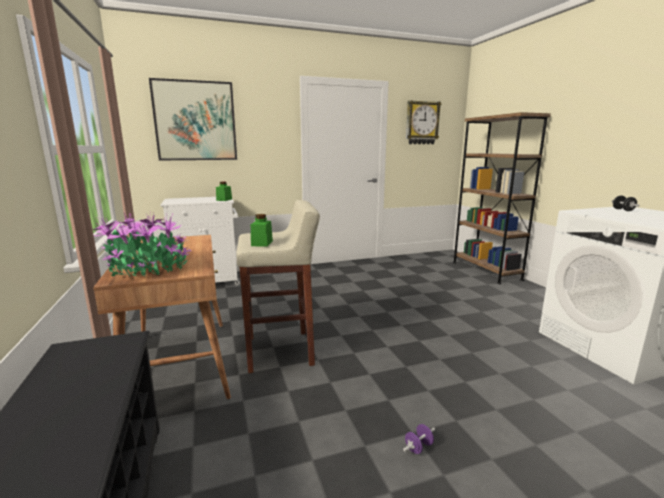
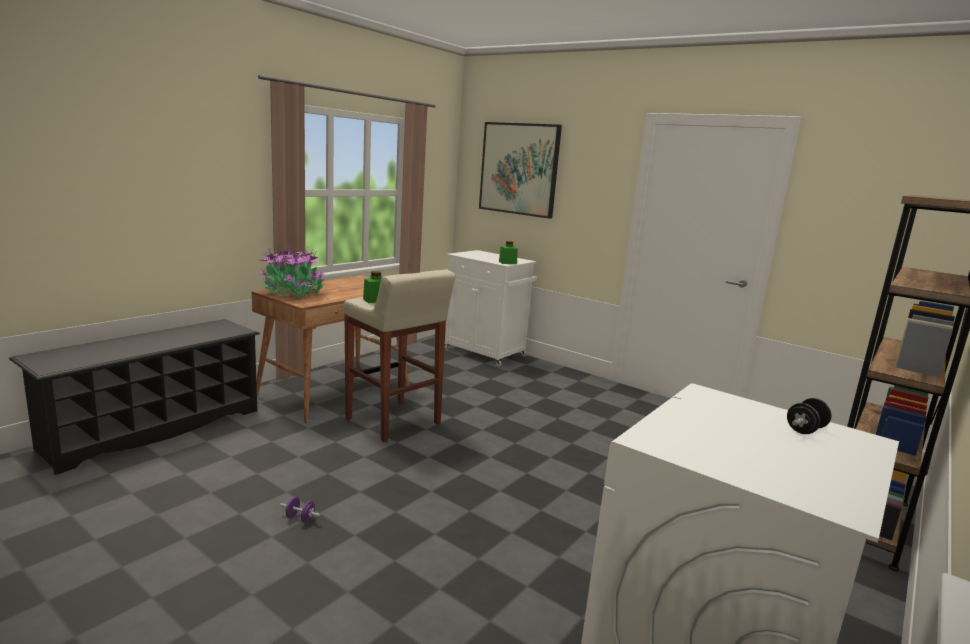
camera: 55 degrees right, 0 degrees up
wall clock [406,100,442,144] -> none

